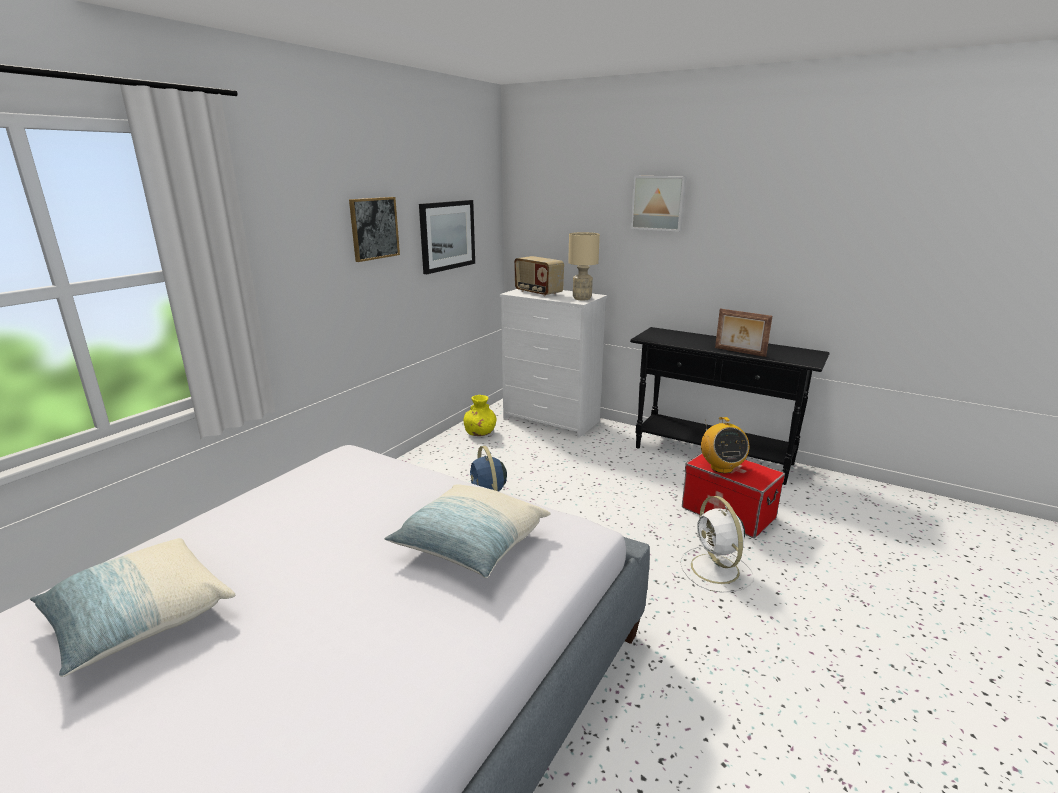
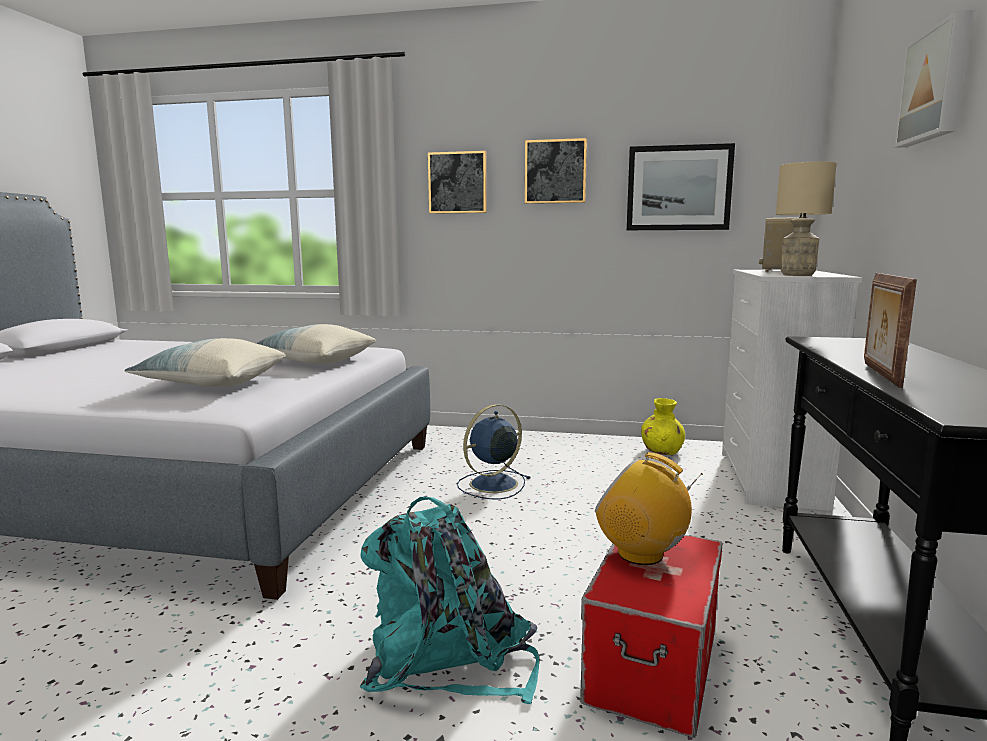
camera: 70 degrees right, 10 degrees down
pillow [30,538,235,677] -> pillow moved to [256,324,376,364]
white fan [680,496,754,593] -> turquoise backpack [359,497,539,704]
radio [701,417,749,473] -> radio turned 60 degrees clockwise [595,452,703,565]
none -> picture [428,151,487,214]

